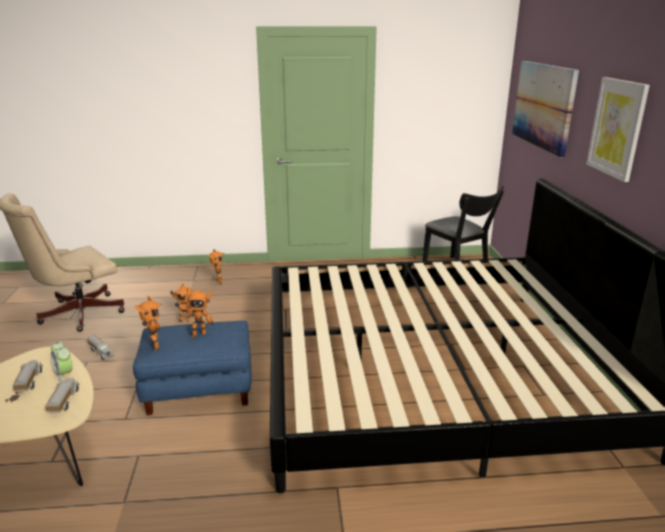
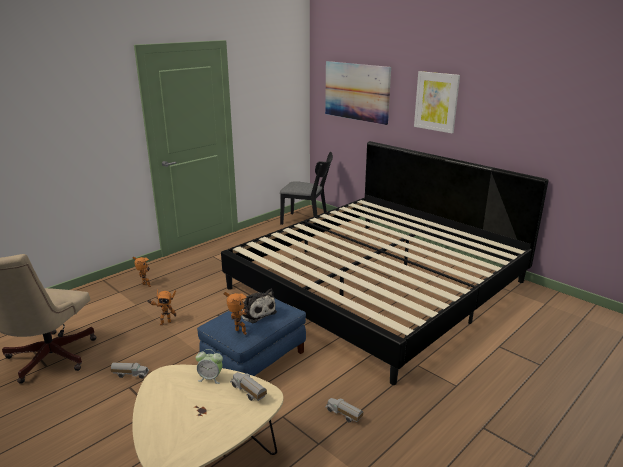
camera: 40 degrees left, 0 degrees up
toy truck [13,360,43,392] -> toy truck moved to [325,398,363,423]
toy robot [174,288,214,338] -> plush toy [241,289,277,323]

